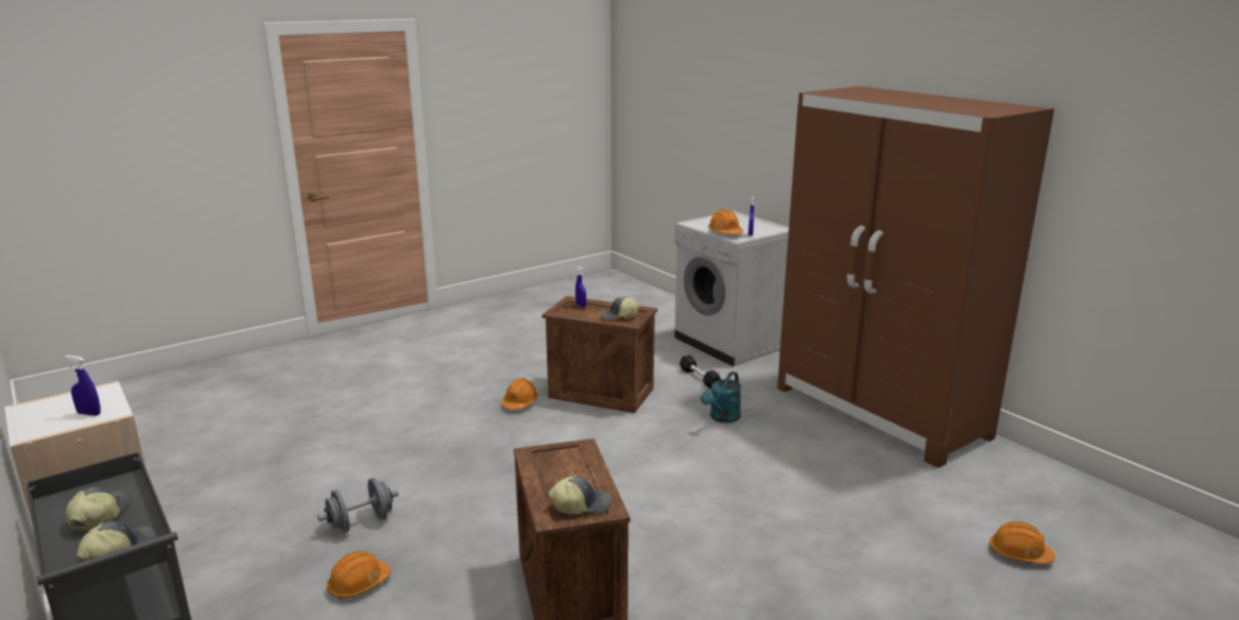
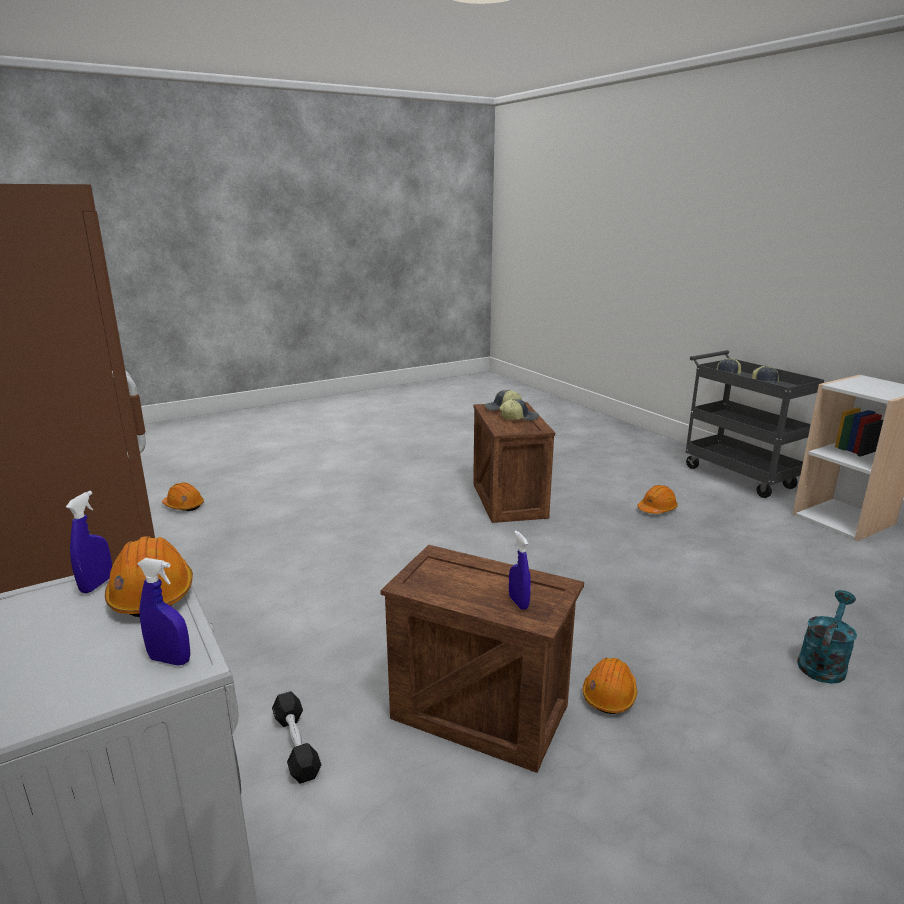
camera: 175 degrees left, 0 degrees up
blue spray bottle [65,355,101,416] -> blue spray bottle moved to [137,558,190,666]
grey dumbbell [318,478,399,533] -> none
cap [600,297,639,320] -> cap moved to [499,399,539,421]
turquoise watering can [701,372,741,423] -> turquoise watering can moved to [797,590,857,684]

